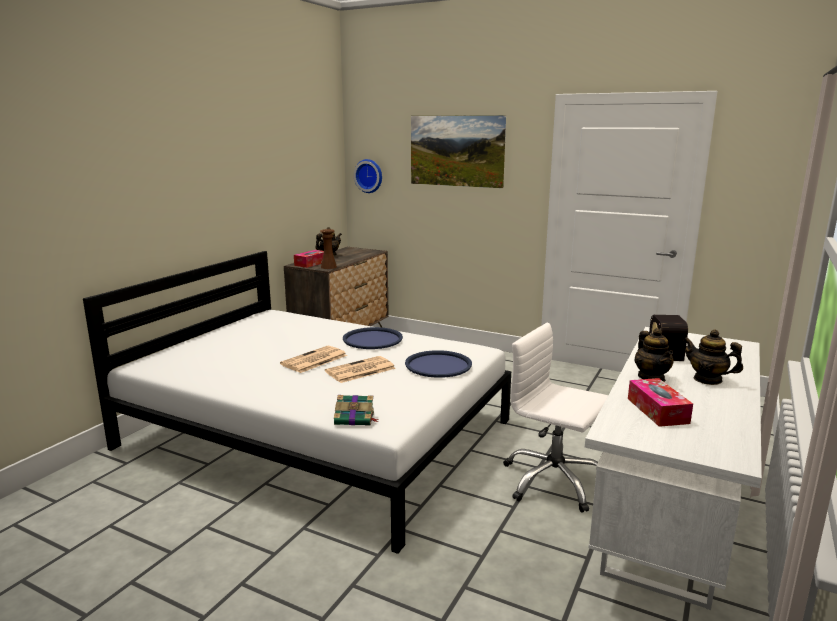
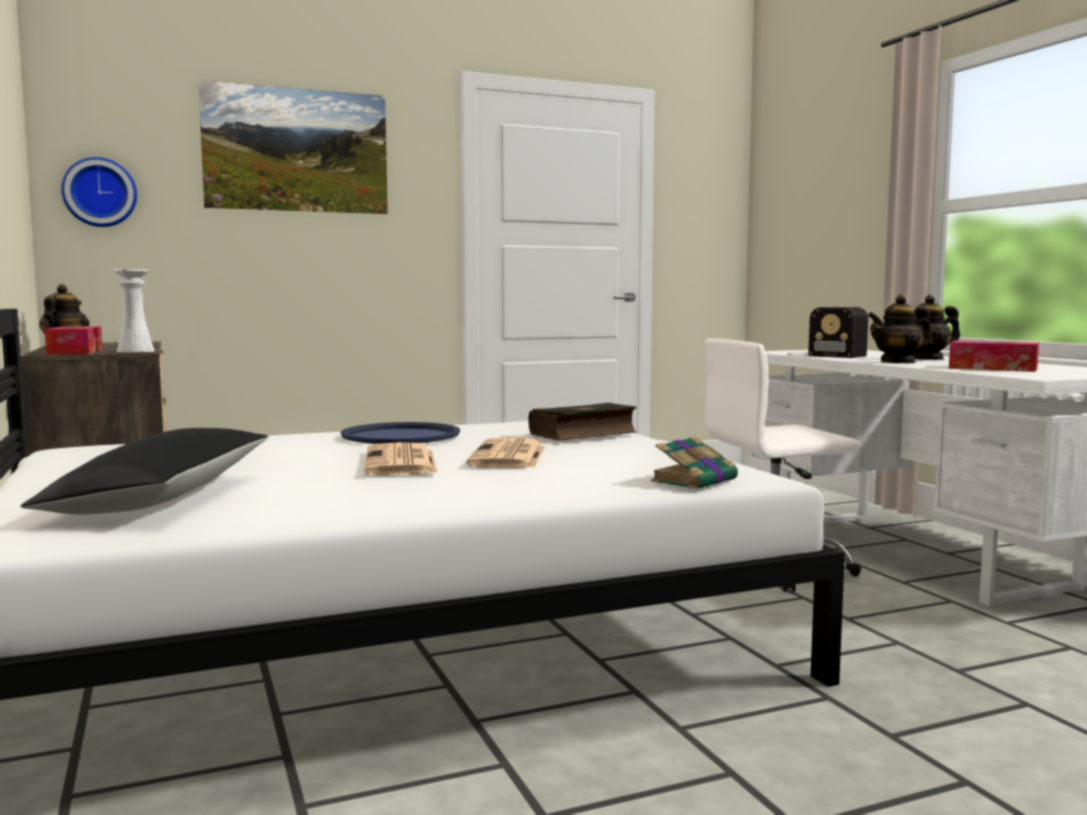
camera: 50 degrees left, 10 degrees down
brown vase [320,229,337,269] -> white vase [114,269,155,353]
blue tray [405,350,472,378] -> book [529,403,637,441]
teapot [635,328,674,382] -> teapot turned 135 degrees clockwise [868,295,932,363]
none -> black pillow [20,428,268,515]

